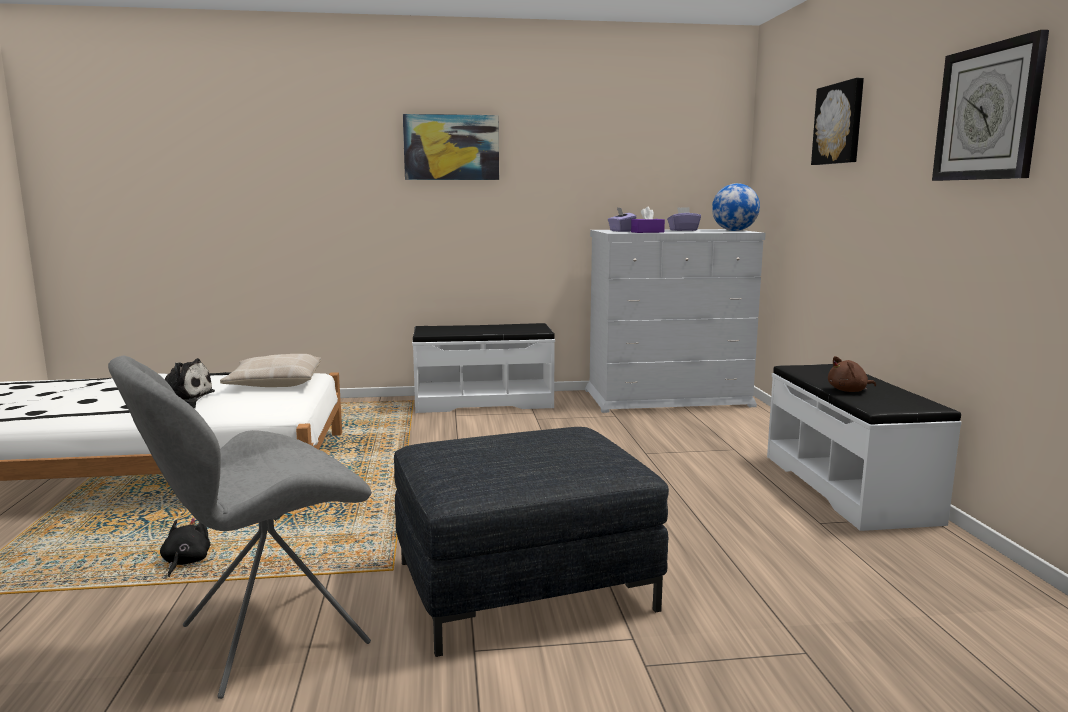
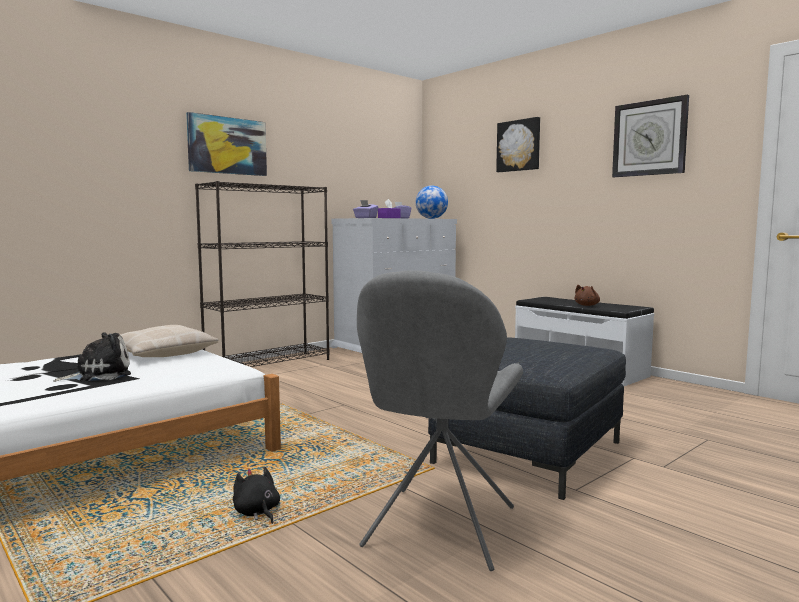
camera: 35 degrees left, 5 degrees down
white bench [412,323,555,413] -> black bookcase [195,181,330,367]

